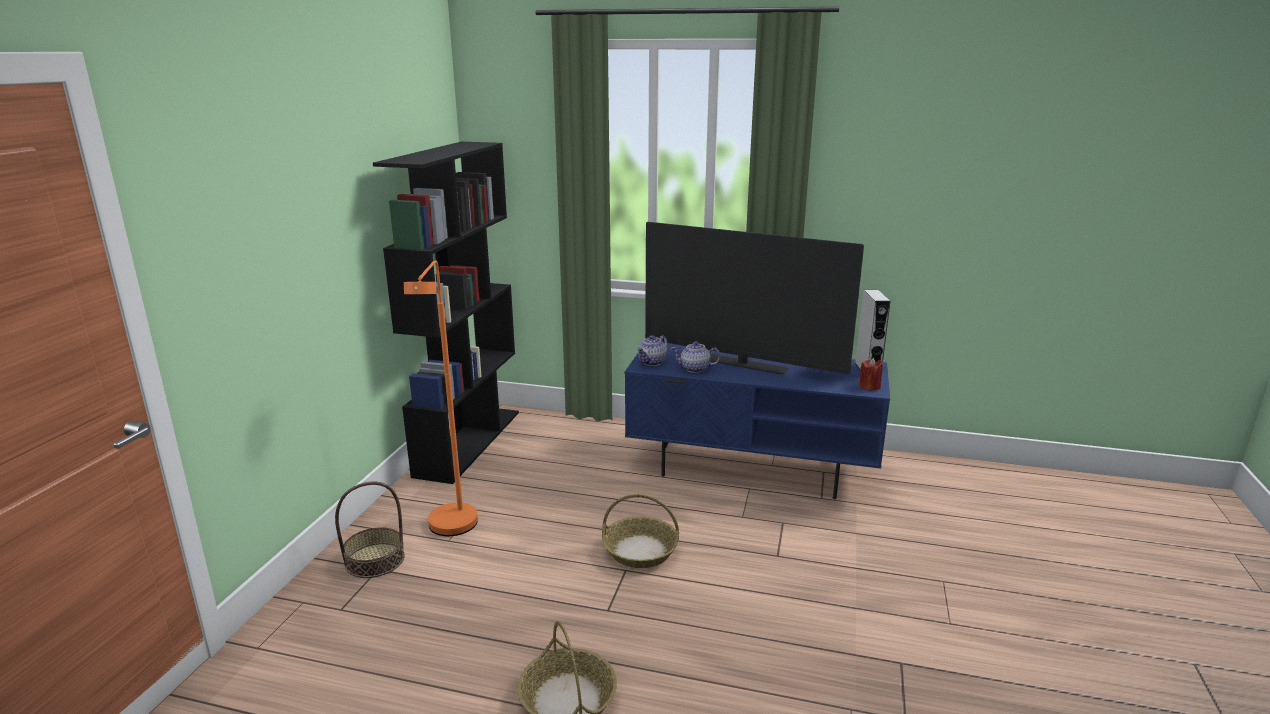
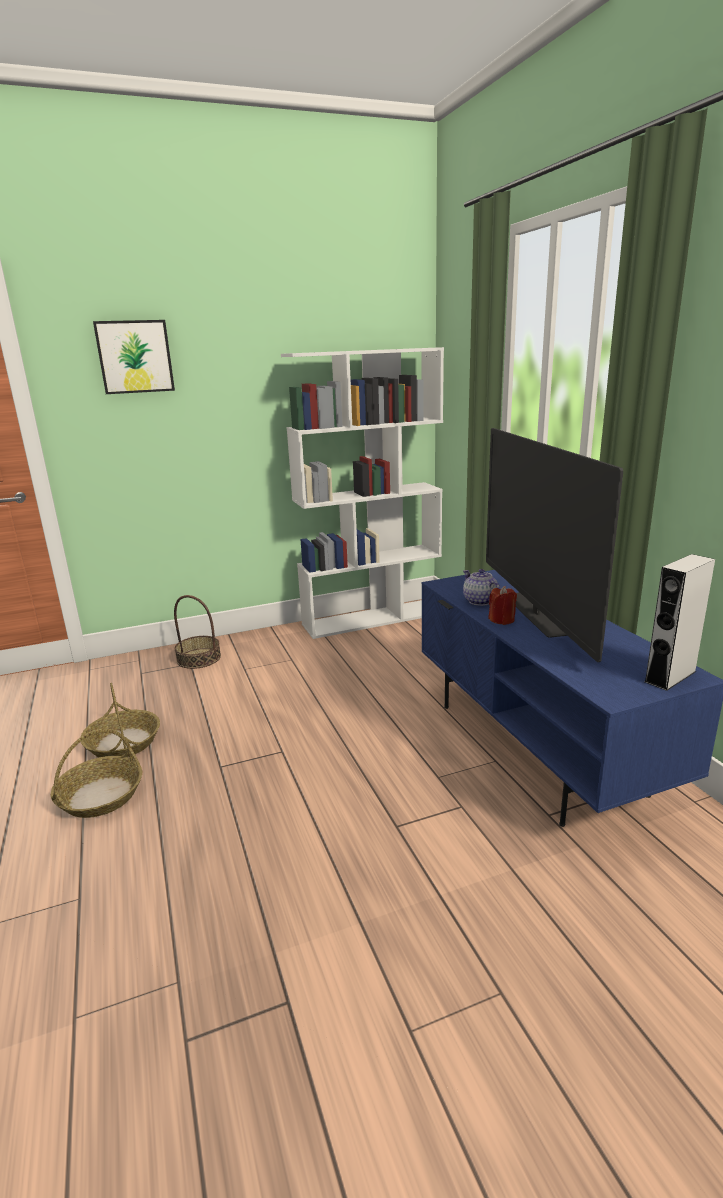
camera: 55 degrees right, 0 degrees up
black bookcase [373,142,519,484] -> white bookcase [281,347,444,639]
orange floor lamp [404,260,478,536] -> none
basket [602,494,679,568] -> basket moved to [81,683,160,757]
teapot [637,335,667,366] -> none
red candle [859,358,883,391] -> red candle moved to [488,586,517,625]
none -> picture [93,320,175,394]

